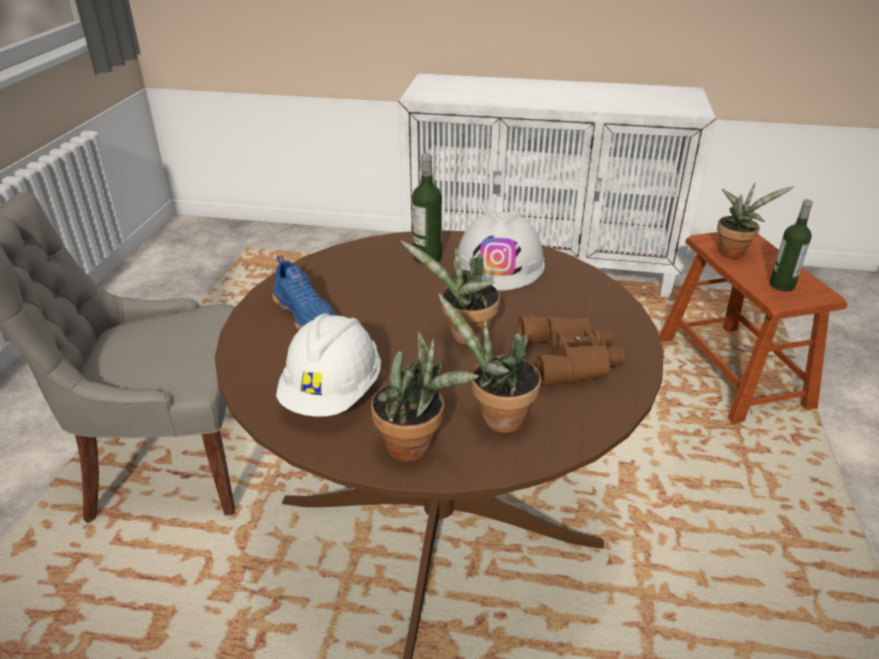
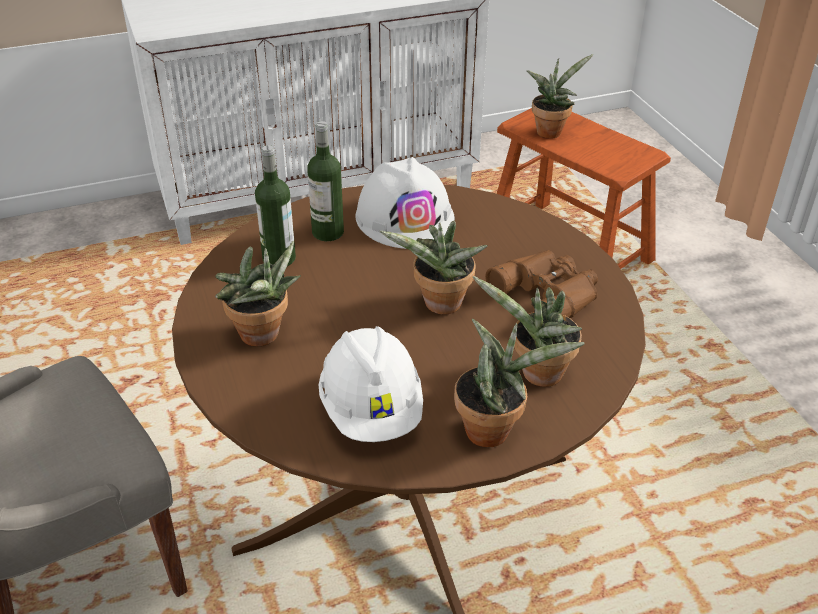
camera: 30 degrees left, 5 degrees up
blue shoe [273,255,336,330] -> potted plant [215,241,301,347]
bottle [769,199,813,291] -> bottle moved to [255,145,296,266]

